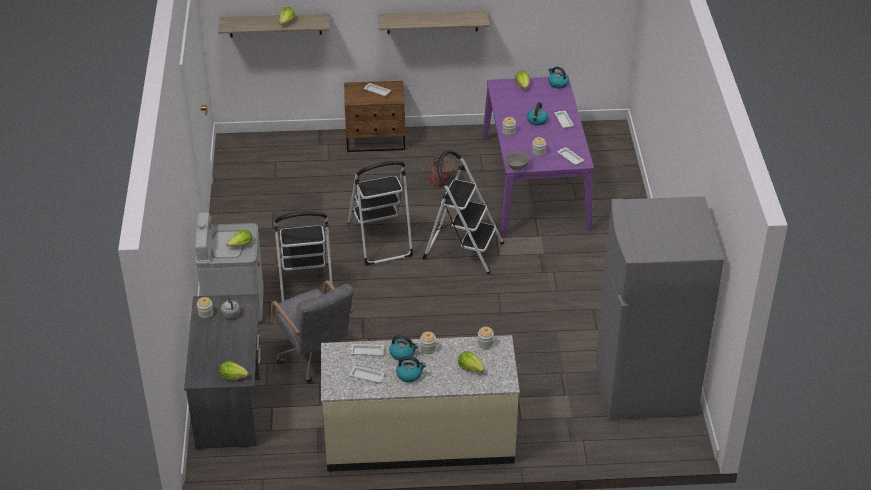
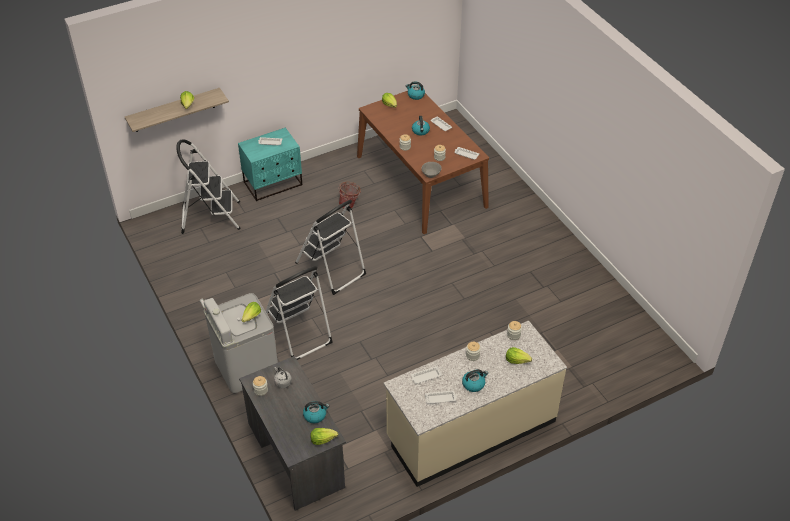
camera: 25 degrees left, 5 degrees up
grey office chair [271,280,353,383] -> none
brown nightstand [344,81,405,152] -> turquoise nightstand [238,128,302,201]
shelf [378,10,489,34] -> none
kettle [389,335,419,360] -> kettle moved to [303,401,329,423]
step ladder [423,150,504,274] -> step ladder moved to [176,139,240,234]
purple dining table [482,76,594,236] -> brown dining table [357,91,489,234]
grey fridge [596,197,724,421] -> none

